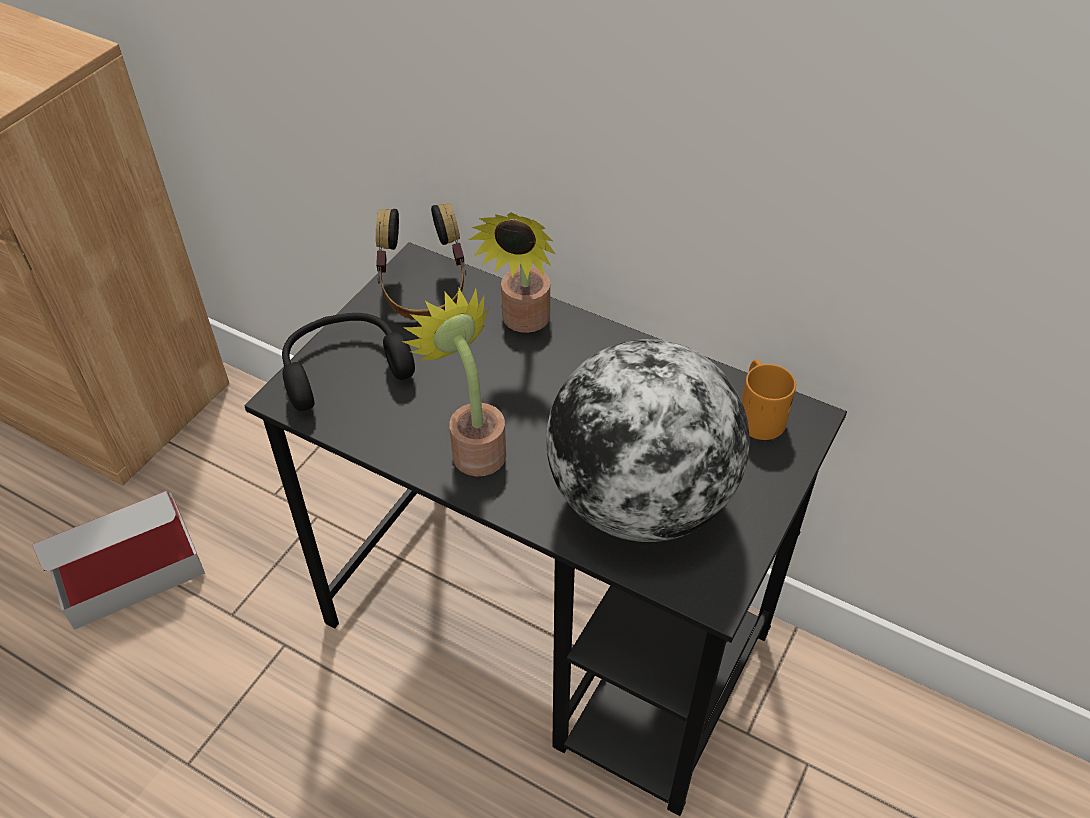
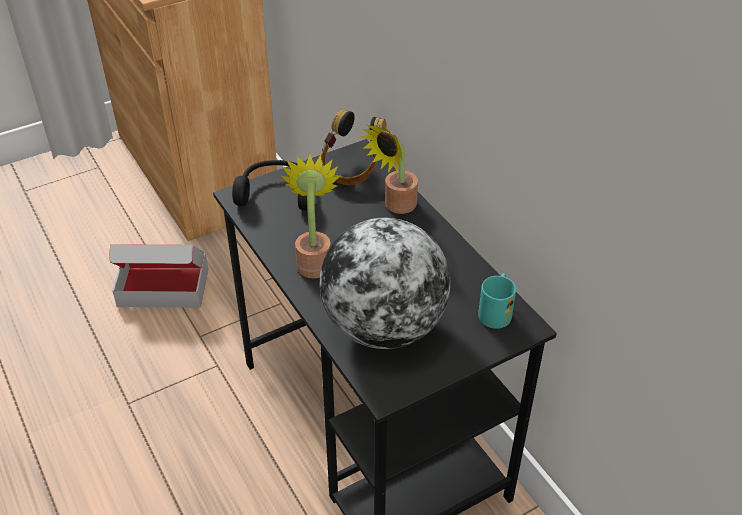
camera: 30 degrees right, 5 degrees down
orange mug [741,359,796,440] -> turquoise mug [478,273,516,329]

